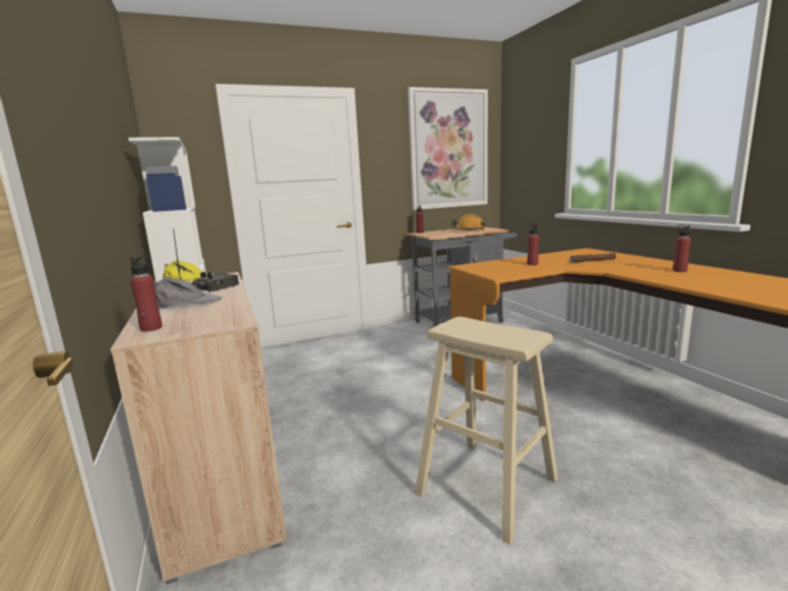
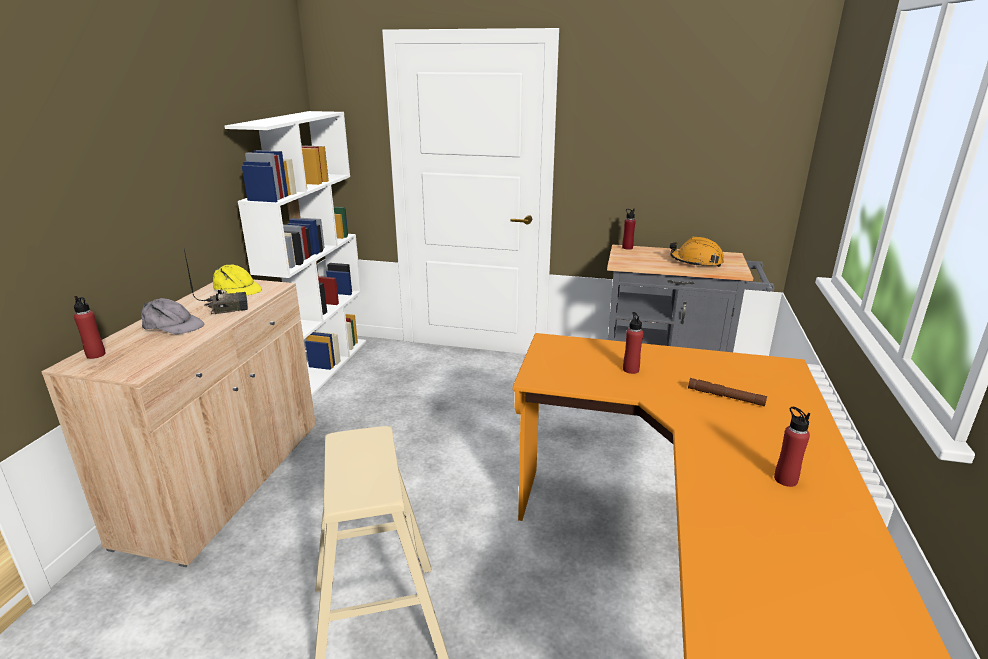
camera: 35 degrees right, 10 degrees up
picture [408,87,488,210] -> none

